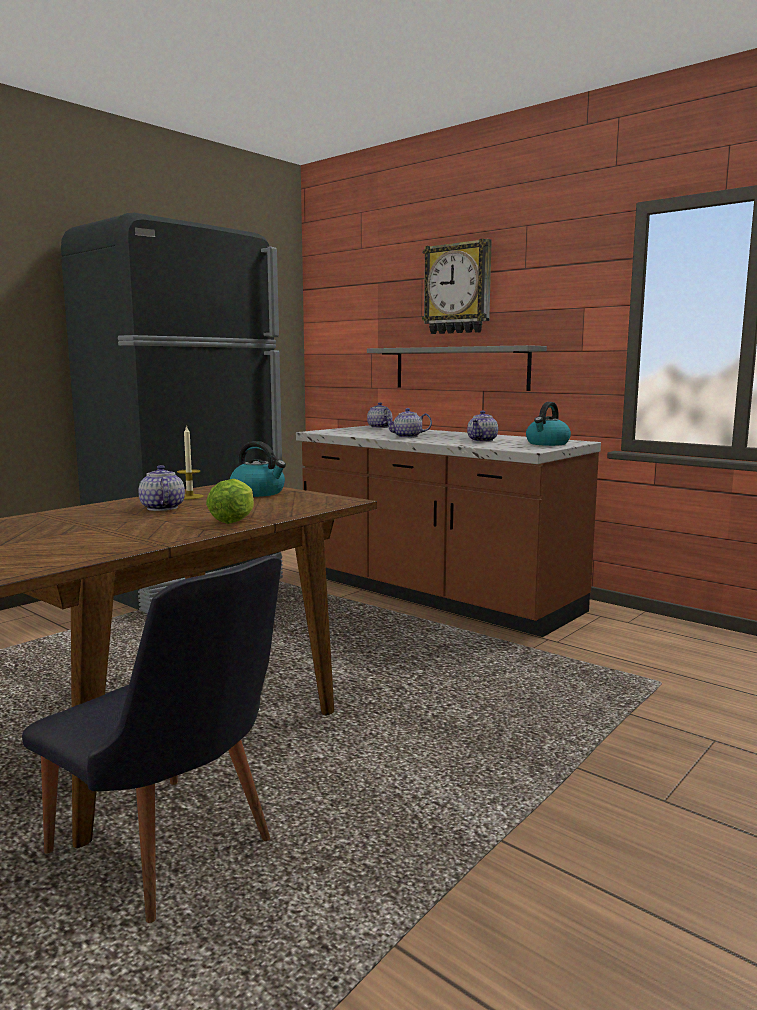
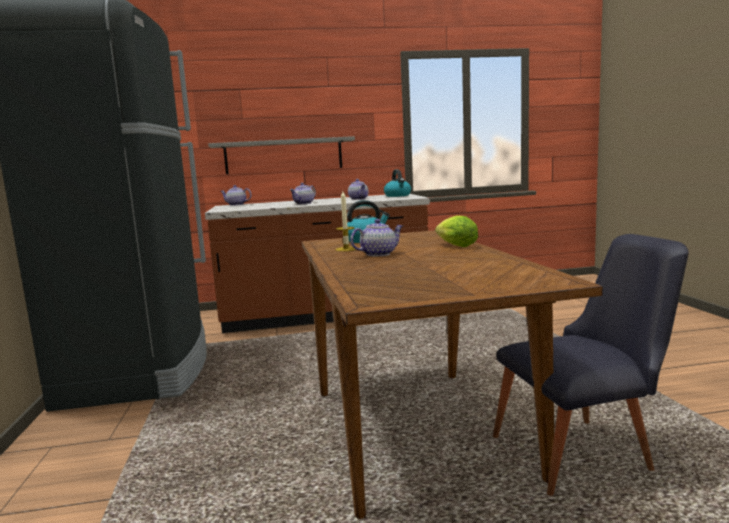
camera: 50 degrees left, 0 degrees up
teapot [139,465,185,511] -> teapot turned 135 degrees clockwise [350,219,403,256]
wall clock [422,239,492,334] -> none

